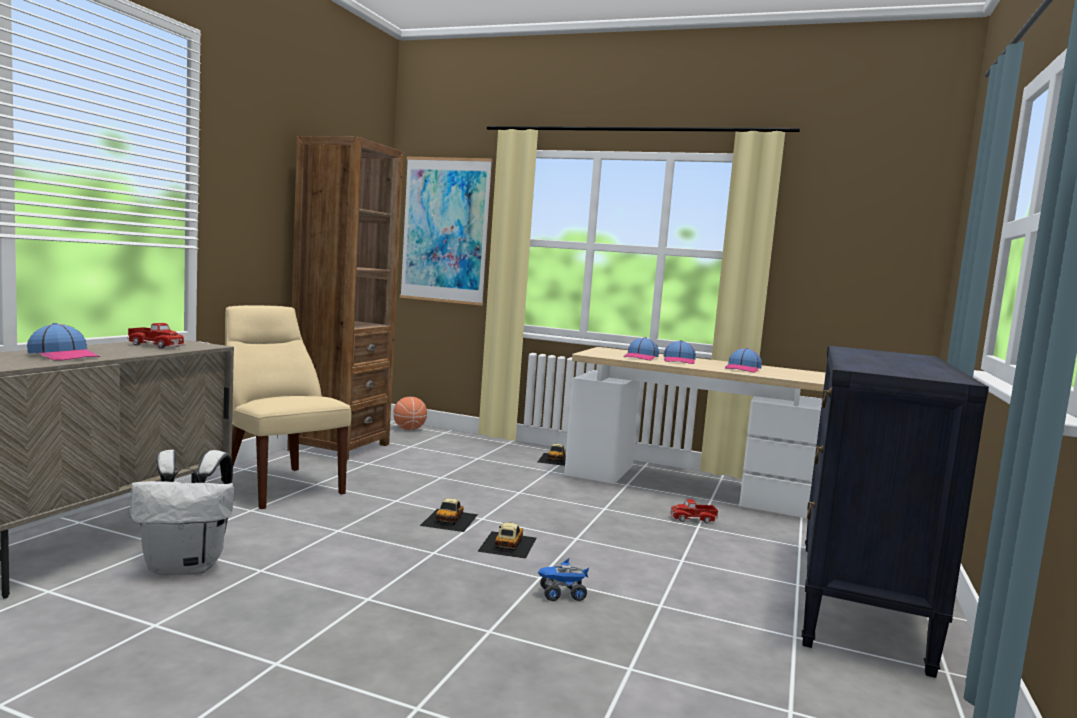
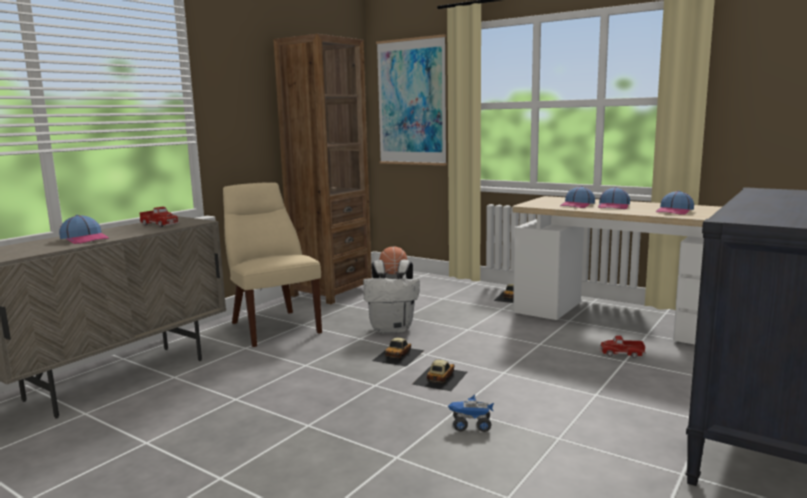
camera: 15 degrees right, 5 degrees up
white backpack [130,450,234,575] -> white backpack moved to [363,259,420,333]

